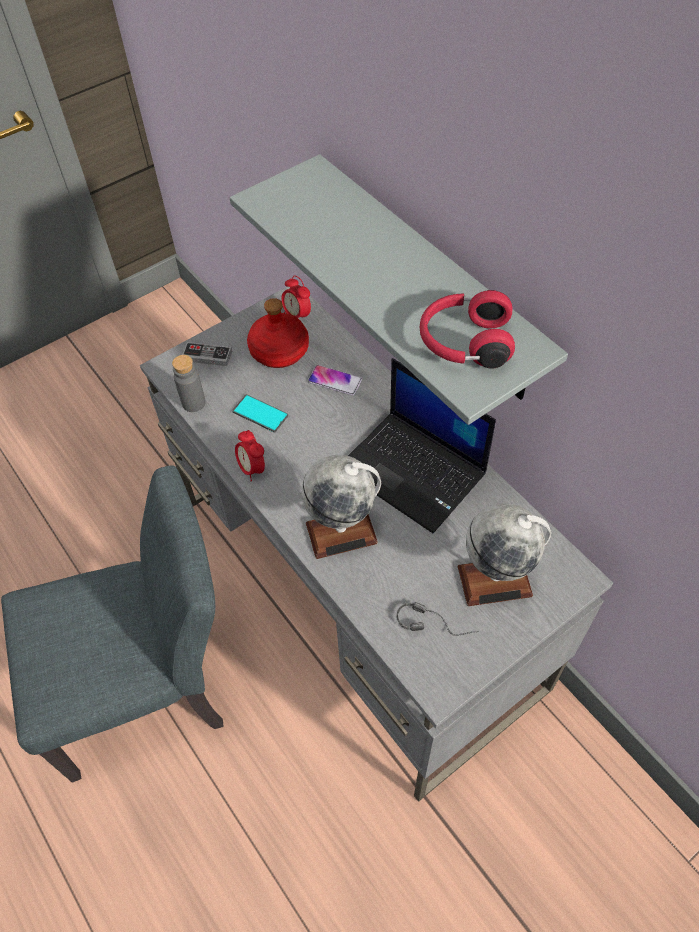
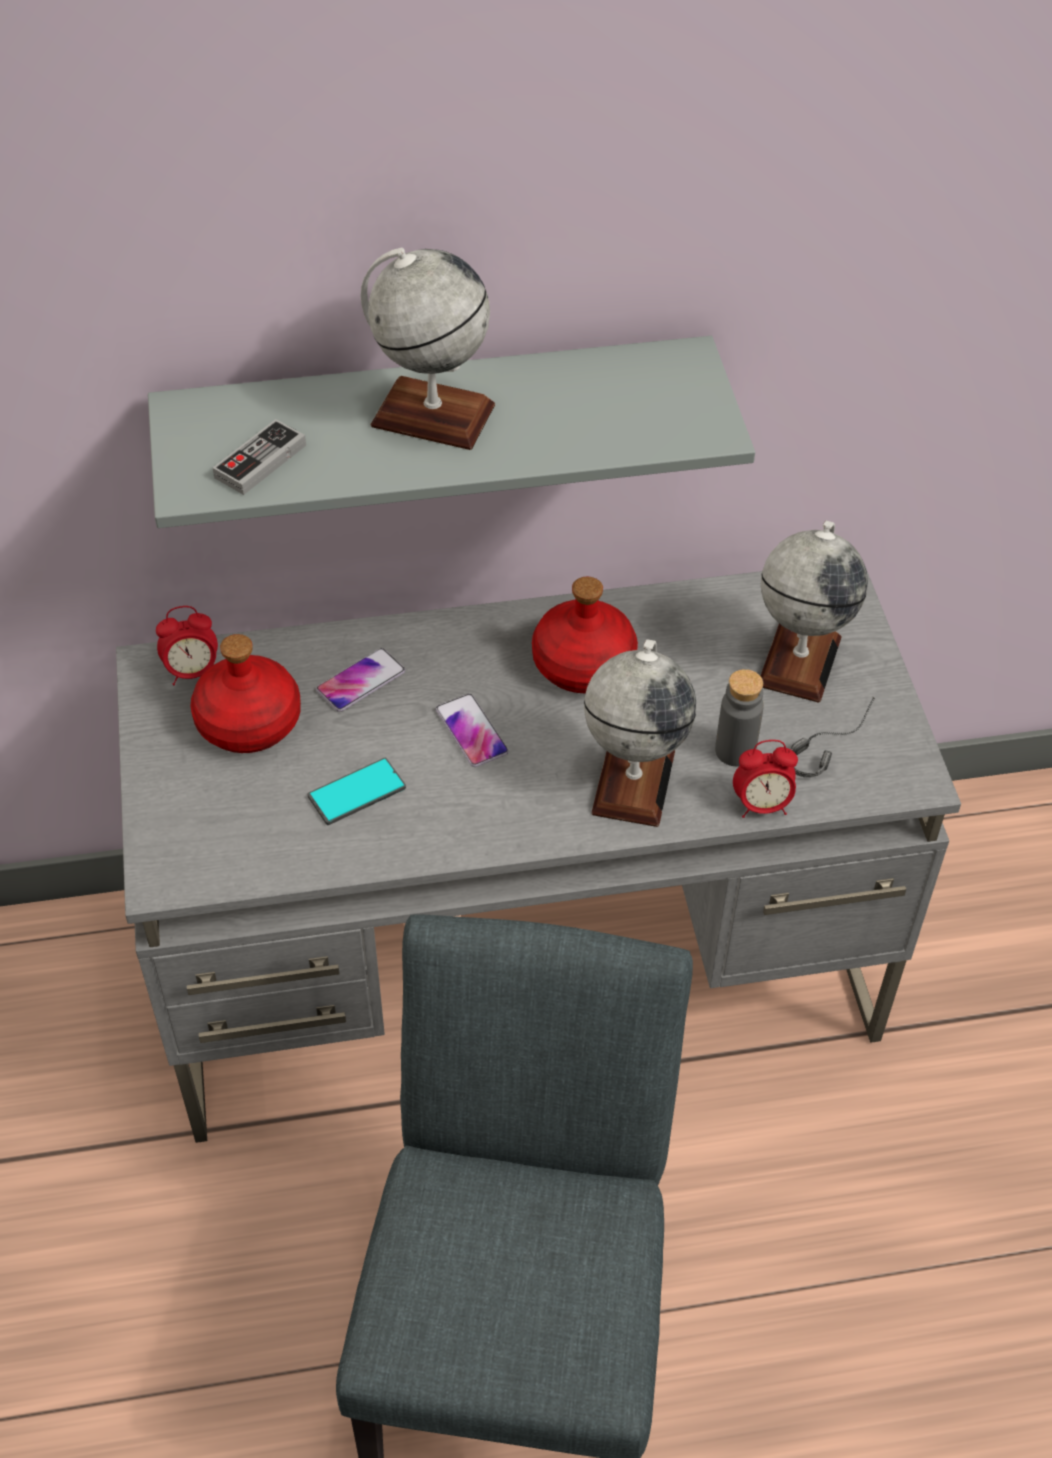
camera: 65 degrees left, 5 degrees down
grey bottle [172,355,206,412] -> grey bottle moved to [715,669,764,766]
game controller [182,342,232,366] -> game controller moved to [213,419,306,495]
alarm clock [235,430,265,482] -> alarm clock moved to [733,740,798,818]
laptop [348,358,496,533] -> red bottle [532,577,638,693]
red headphones [420,290,515,369] -> none
none -> globe [360,248,495,450]
none -> phone [436,694,509,767]

